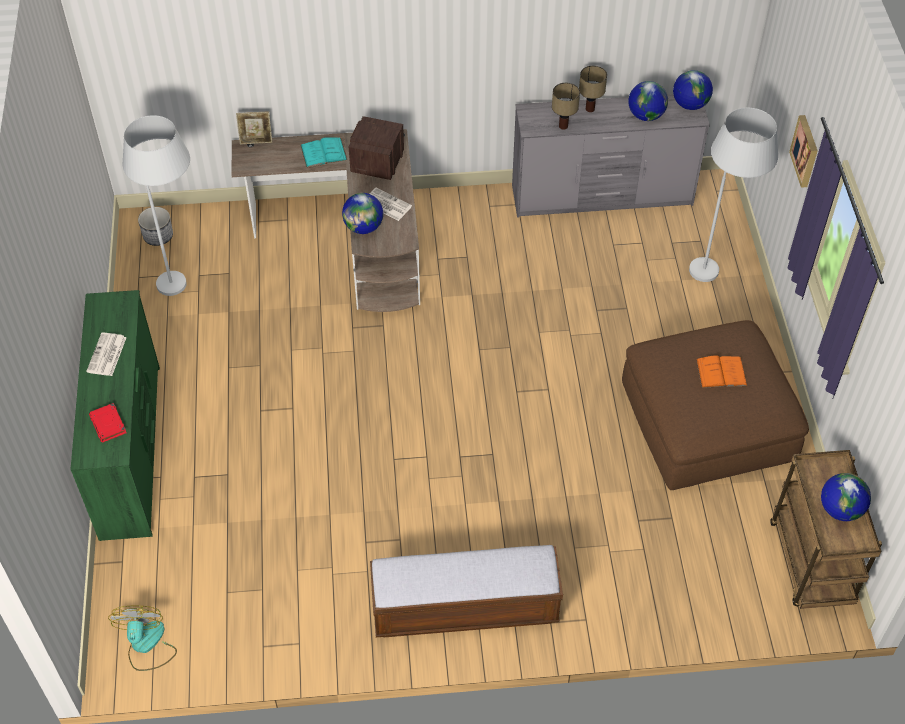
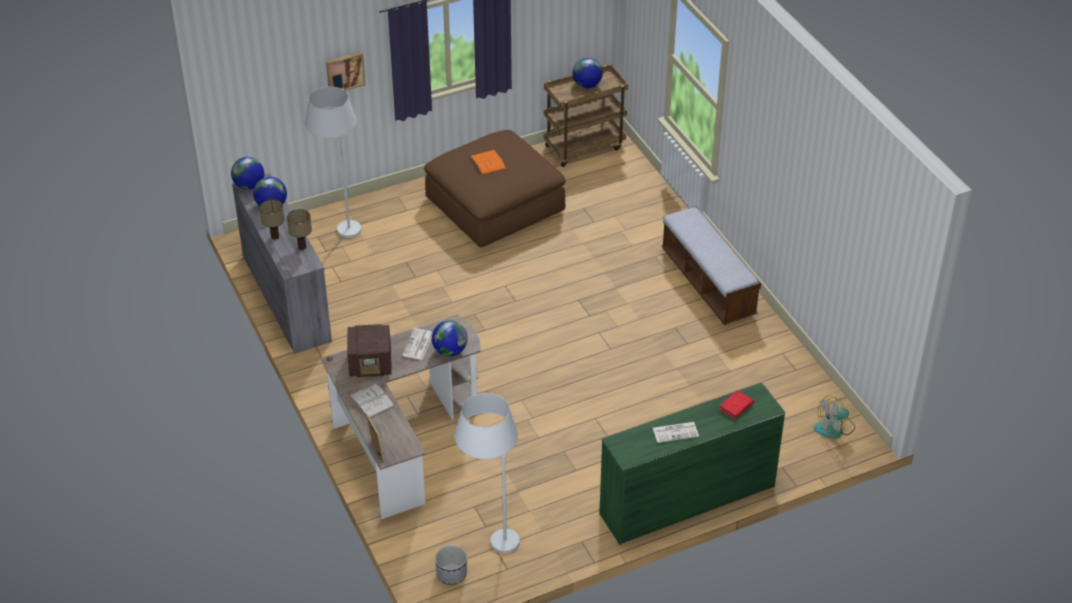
camera: 110 degrees left, 10 degrees down
turquoise book [300,137,347,168] -> white book [349,383,395,419]

